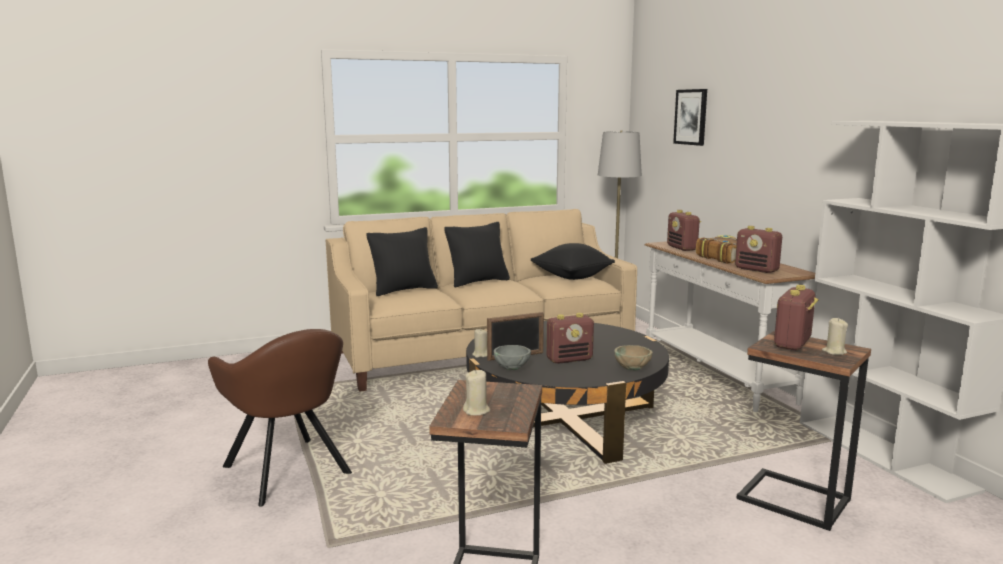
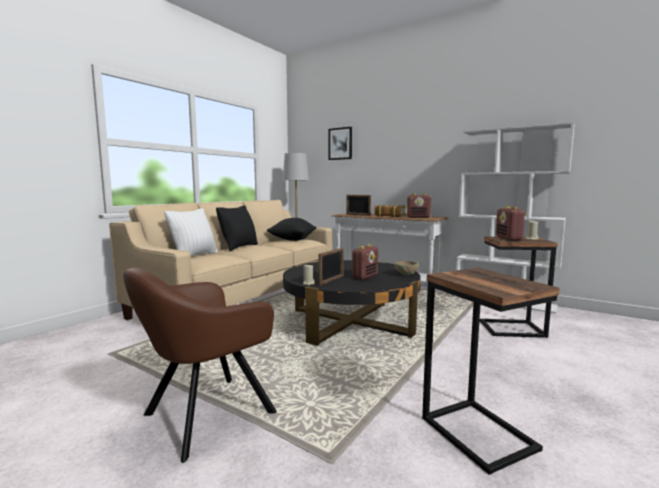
camera: 35 degrees left, 5 degrees down
brown armchair [208,329,352,507] -> brown armchair turned 120 degrees clockwise [123,268,277,463]
black pillow [366,227,438,296] -> white pillow [164,208,218,257]
beige candle [463,369,490,416] -> none
grey bowl [494,345,531,370] -> none
radio [667,210,701,251] -> picture frame [346,195,371,216]

